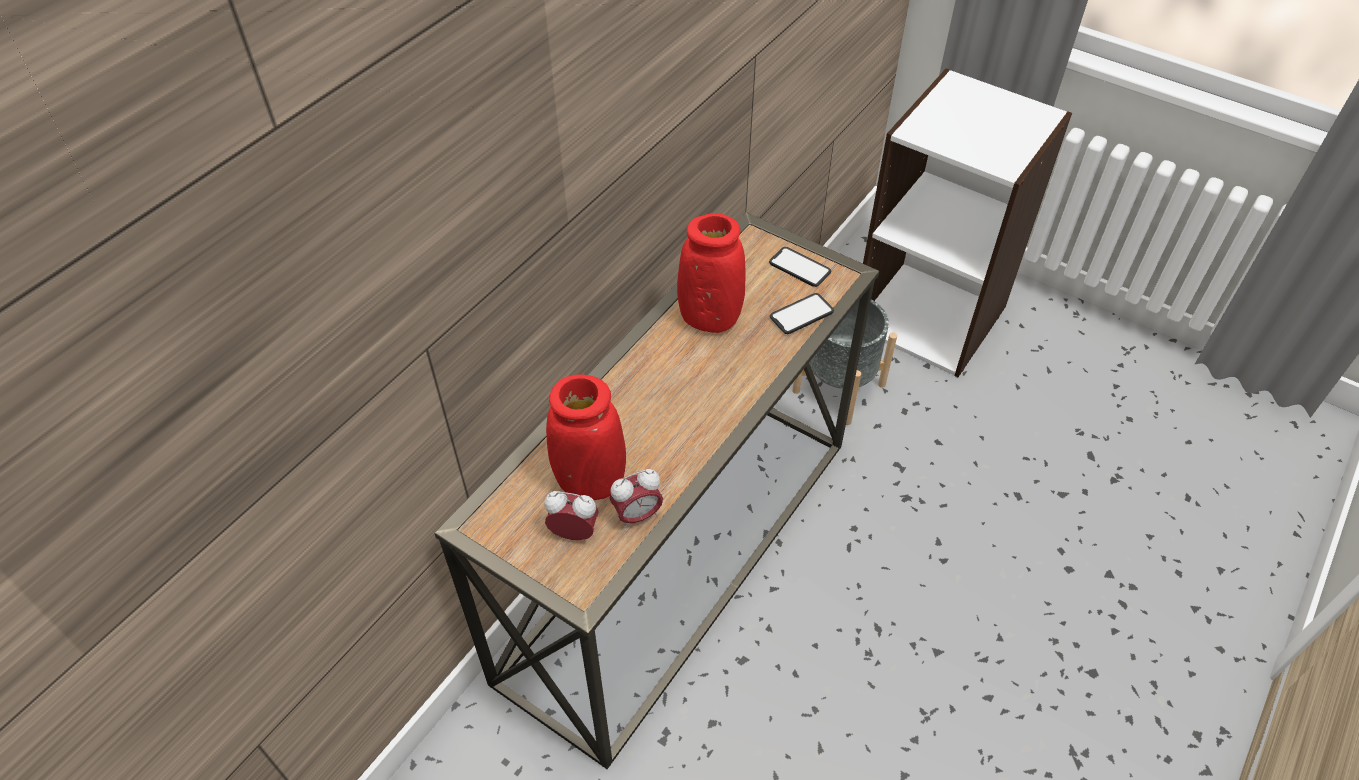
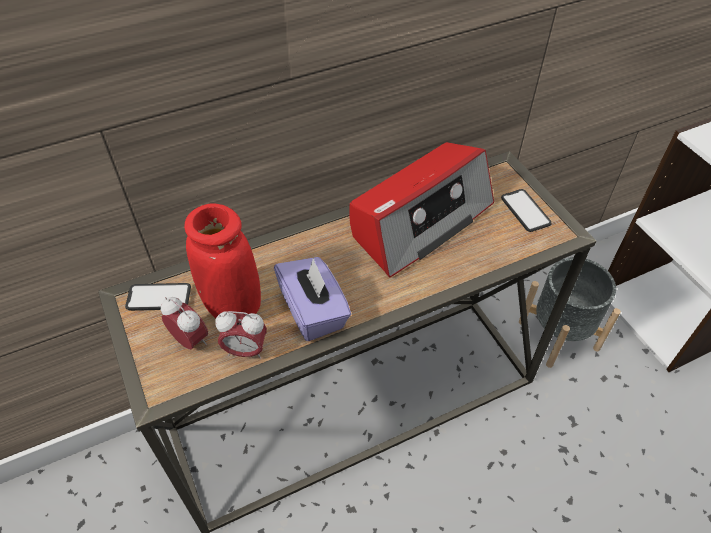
camera: 30 degrees right, 0 degrees up
red vase [677,213,746,333] -> radio [349,142,494,278]
phone [770,293,834,334] -> phone moved to [125,283,191,311]
none -> purple tissue box [274,257,351,341]

